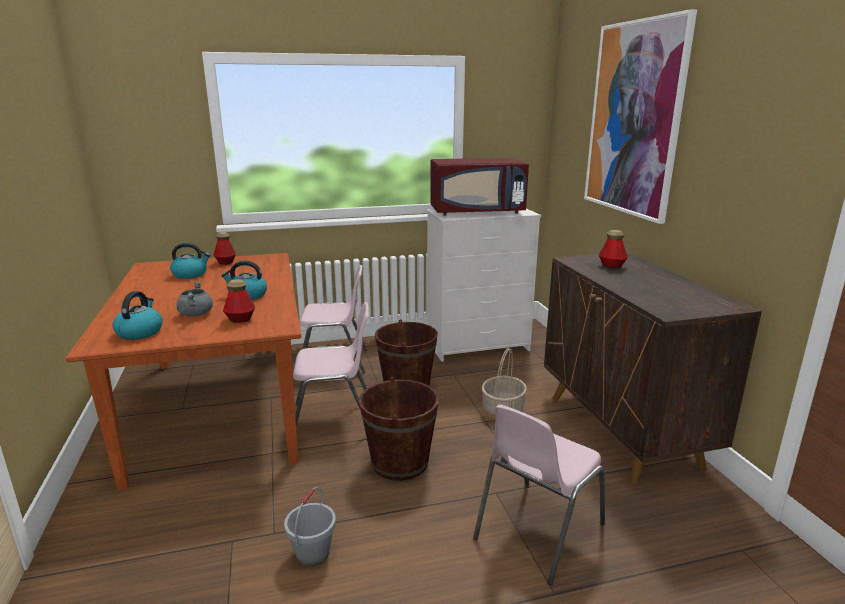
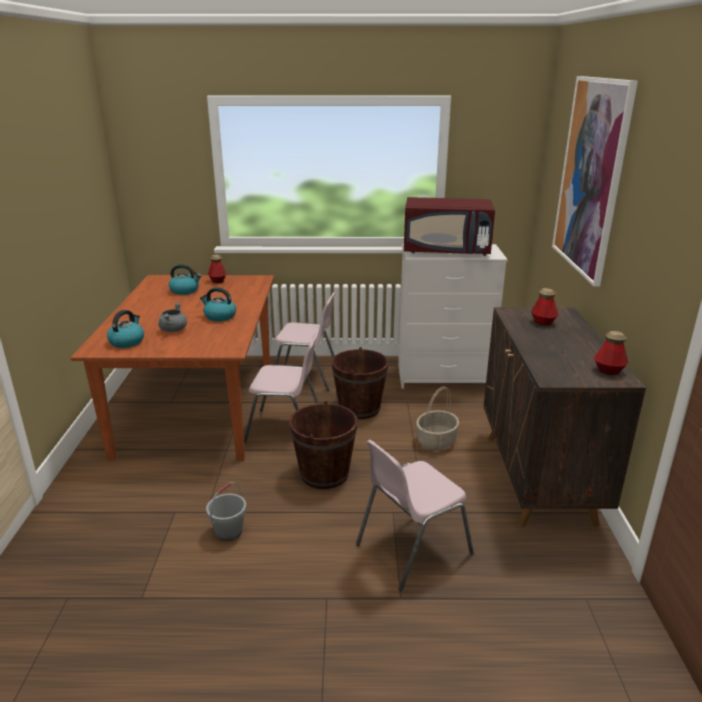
camera: 15 degrees right, 5 degrees up
bottle [223,279,255,323] -> bottle moved to [594,331,629,375]

